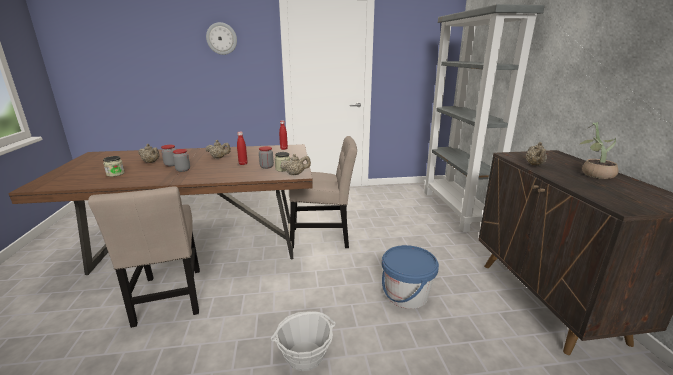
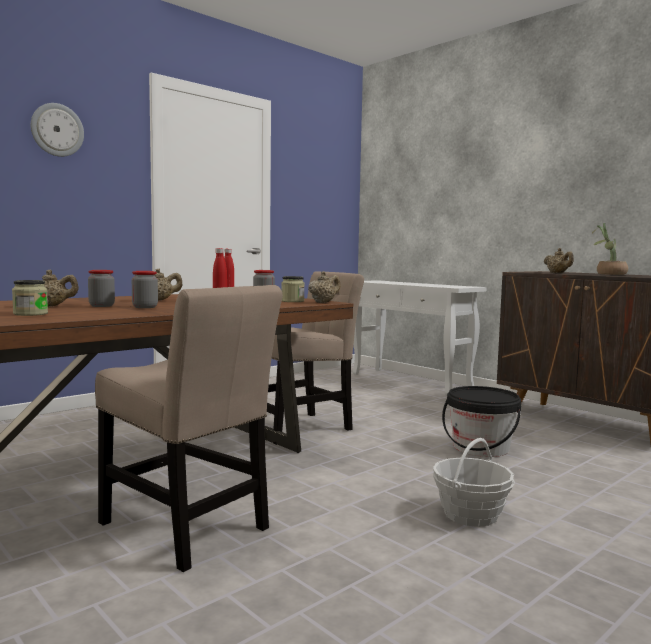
camera: 35 degrees left, 15 degrees down
blue bucket [382,245,439,309] -> black bucket [442,386,521,457]
grey bookcase [424,4,545,232] -> white console table [353,280,487,395]

